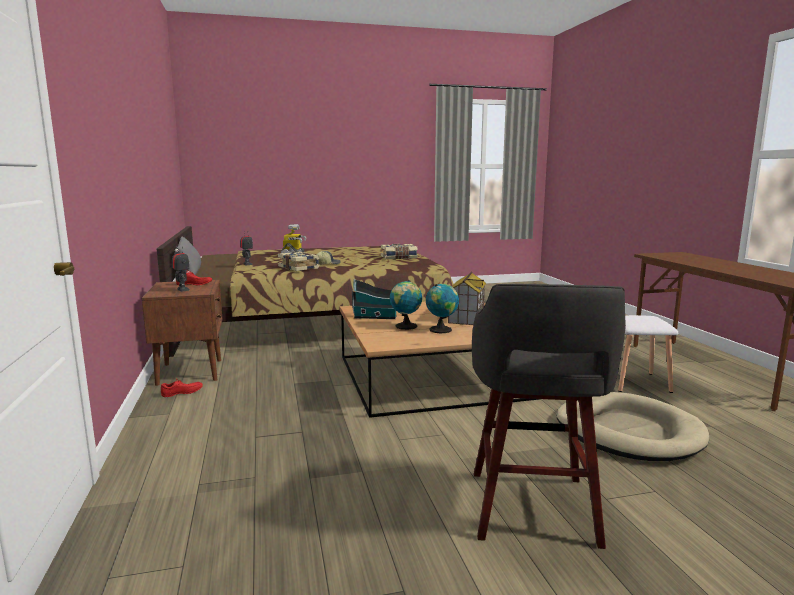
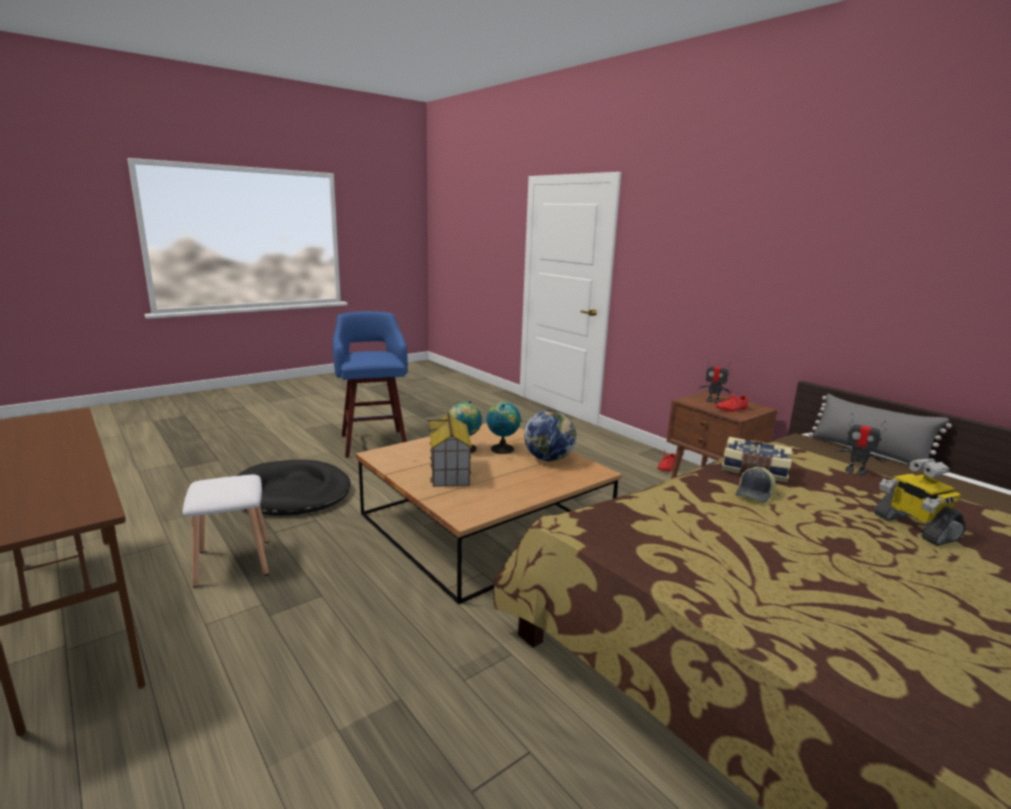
camera: 155 degrees right, 5 degrees up
toy house [352,279,397,319] -> globe [524,410,576,461]
book [381,244,418,259] -> none
grey stool [472,284,626,549] -> blue stool [333,311,408,458]
beige dog bed [556,392,709,461] -> black dog bed [237,460,351,516]

